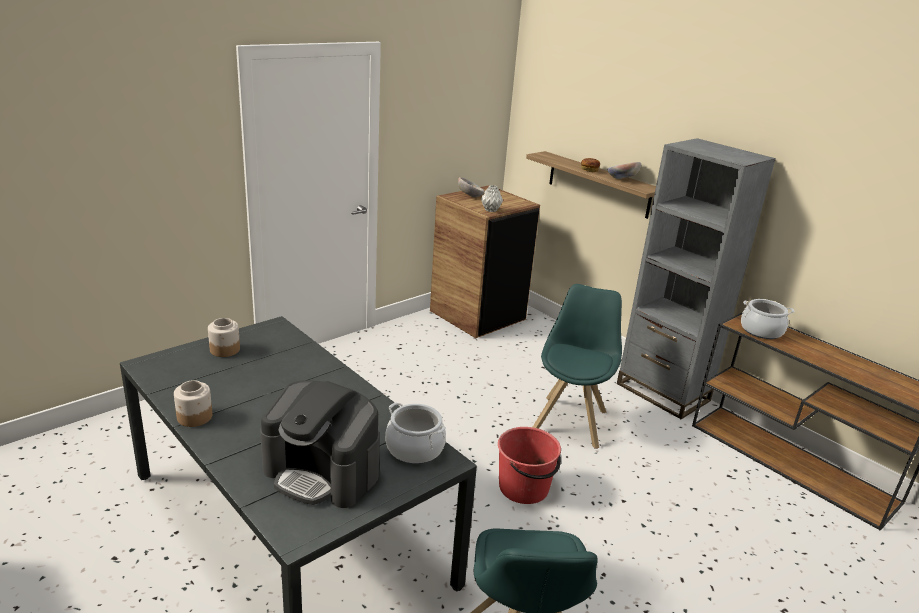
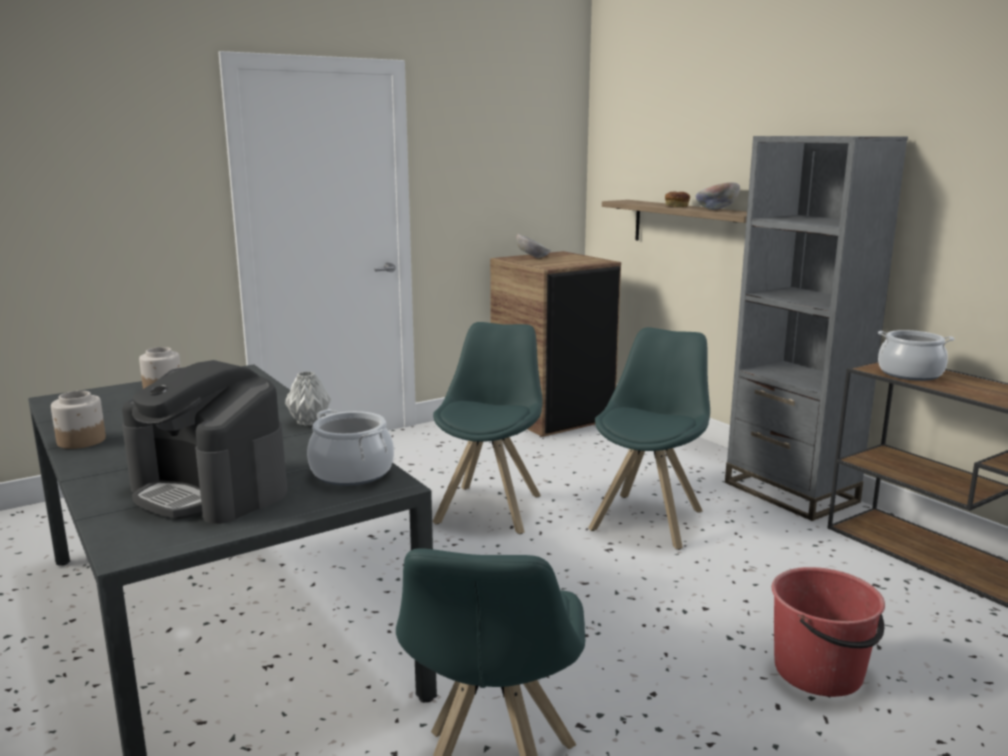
camera: 10 degrees right, 10 degrees down
grey vase [481,185,503,212] -> grey vase moved to [285,371,331,426]
red bucket [498,427,561,504] -> red bucket moved to [772,567,885,697]
none -> turquoise chair [433,322,543,534]

